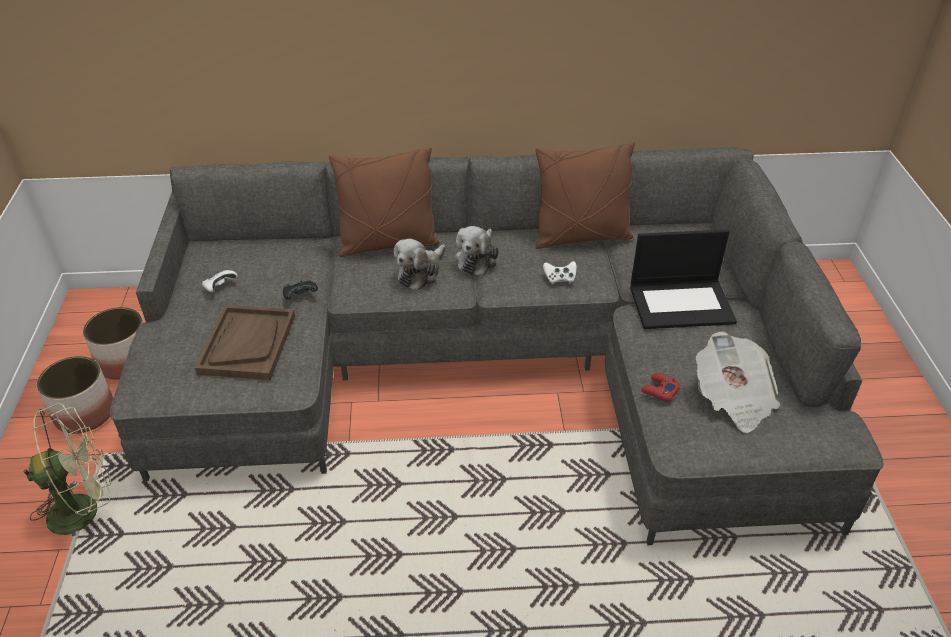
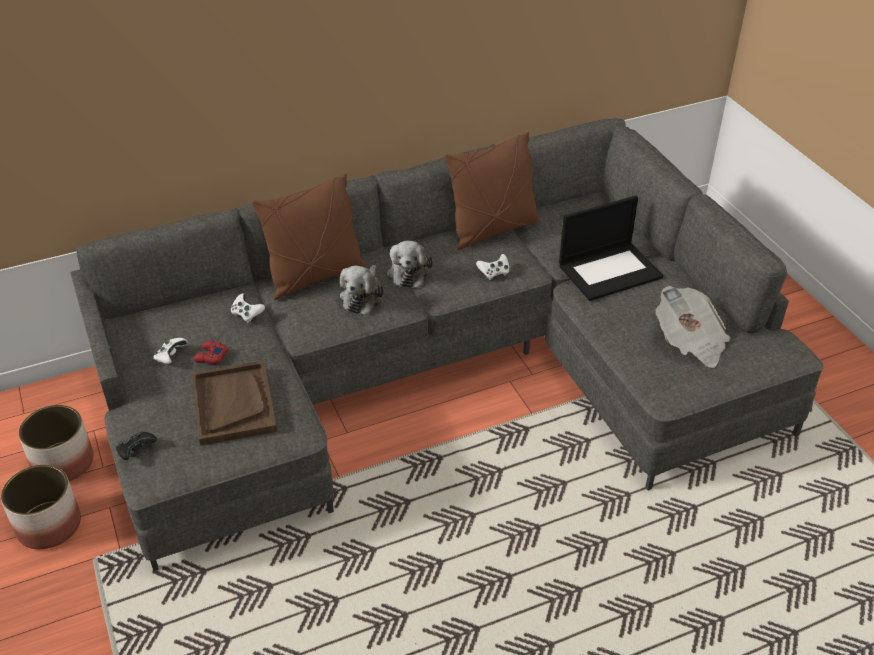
camera: 20 degrees left, 0 degrees up
green fan [23,403,111,536] -> none
black game controller [283,280,318,300] -> black game controller moved to [116,432,157,460]
red game controller [641,373,680,402] -> red game controller moved to [193,340,228,364]
none -> white game controller [231,293,265,323]

